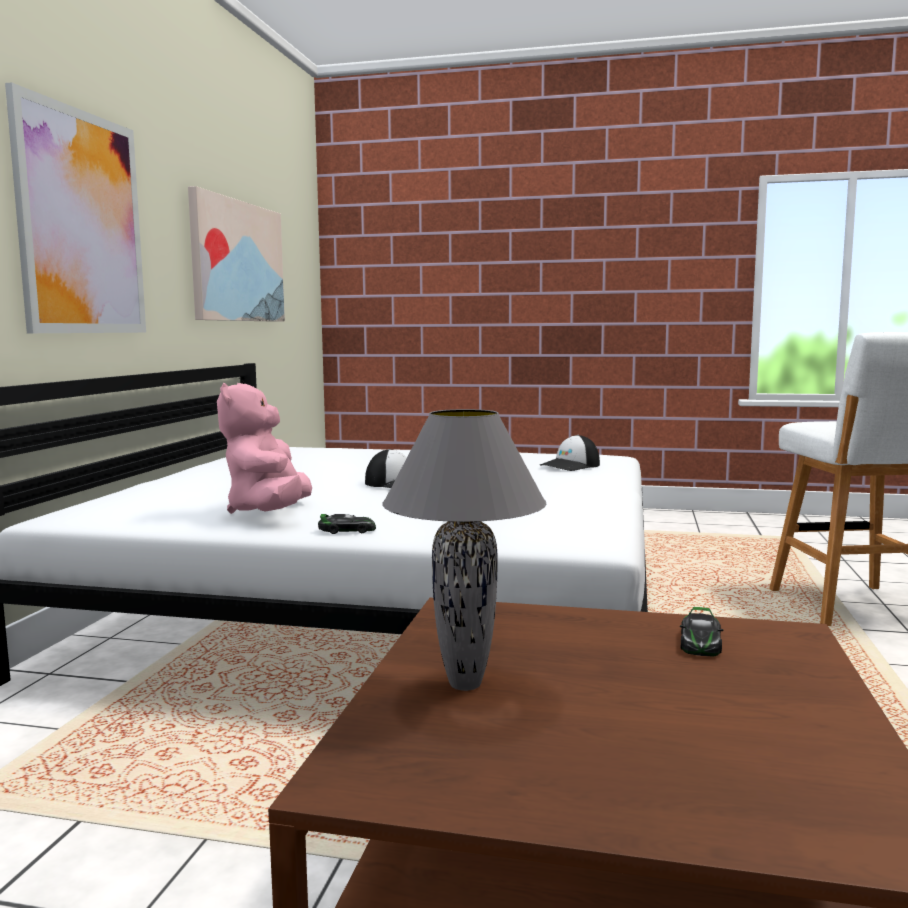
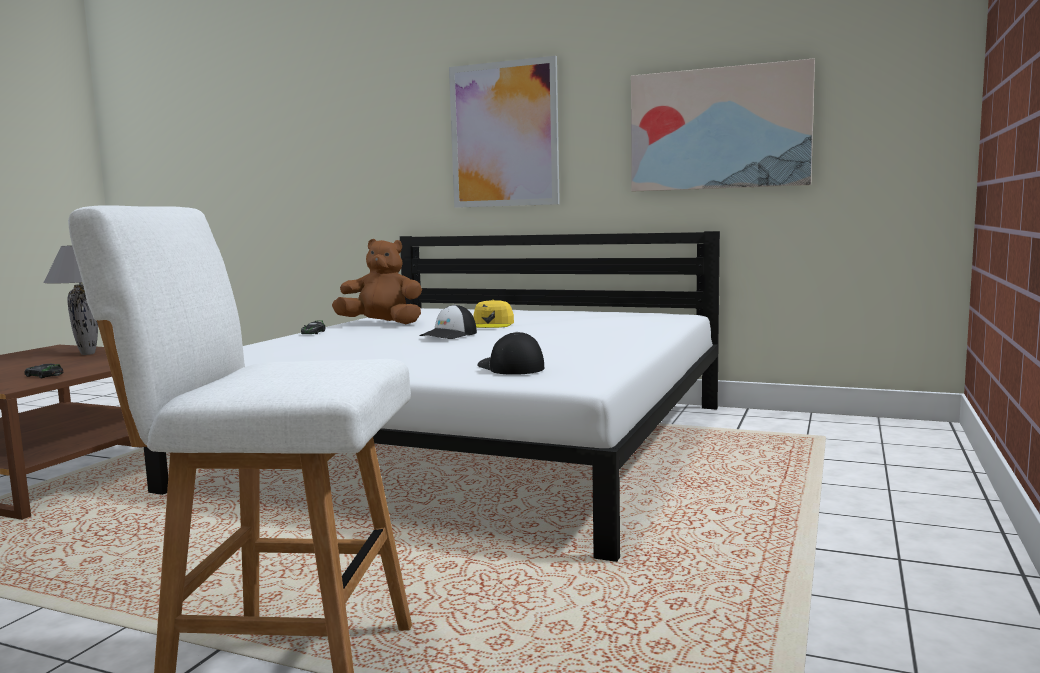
camera: 100 degrees right, 0 degrees up
pink plush toy [217,383,312,514] -> brown plush toy [332,239,422,324]
none -> yellow cap [473,300,514,328]

